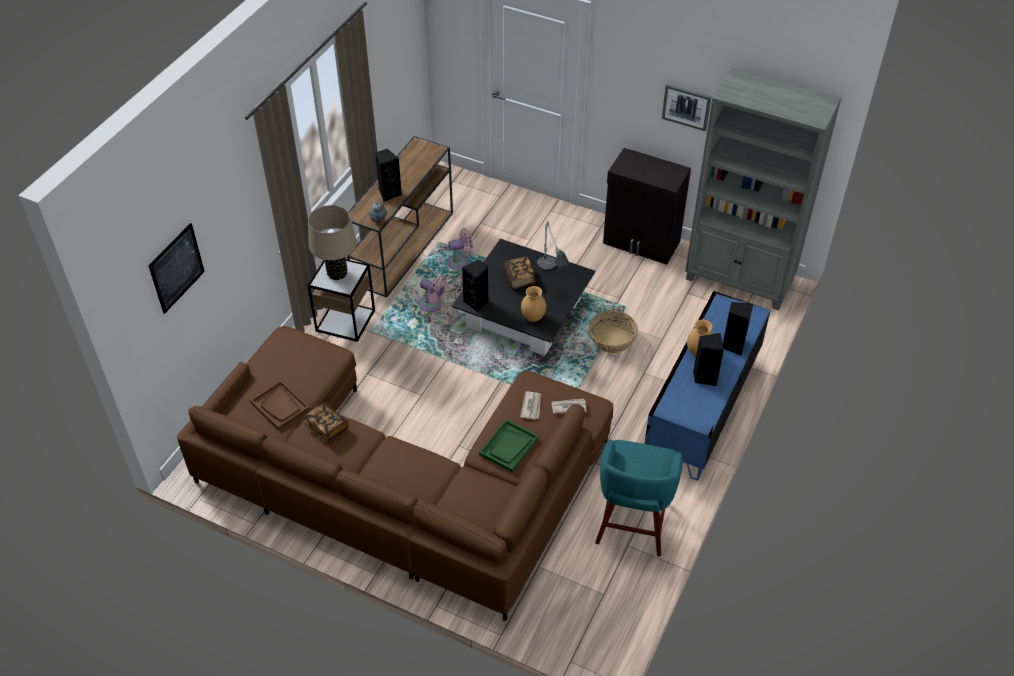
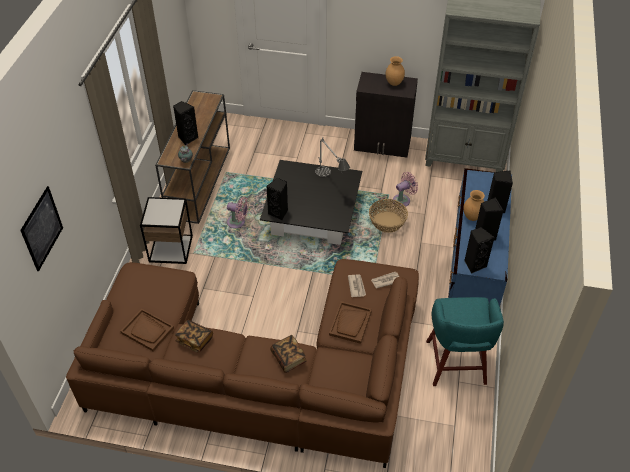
camera: 15 degrees left, 0 degrees up
beige table lamp [308,205,357,280] -> none
pink fan [447,228,474,270] -> pink fan moved to [393,172,418,207]
green tray [479,419,539,472] -> brown tray [329,301,372,344]
book [504,256,536,289] -> book moved to [270,335,307,373]
brown vase [521,286,546,322] -> brown vase moved to [386,56,405,86]
picture [662,84,712,131] -> none
none -> black speaker [464,227,495,274]

